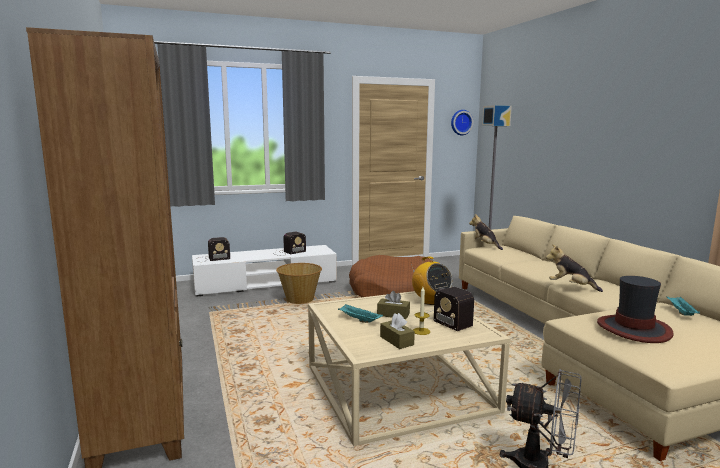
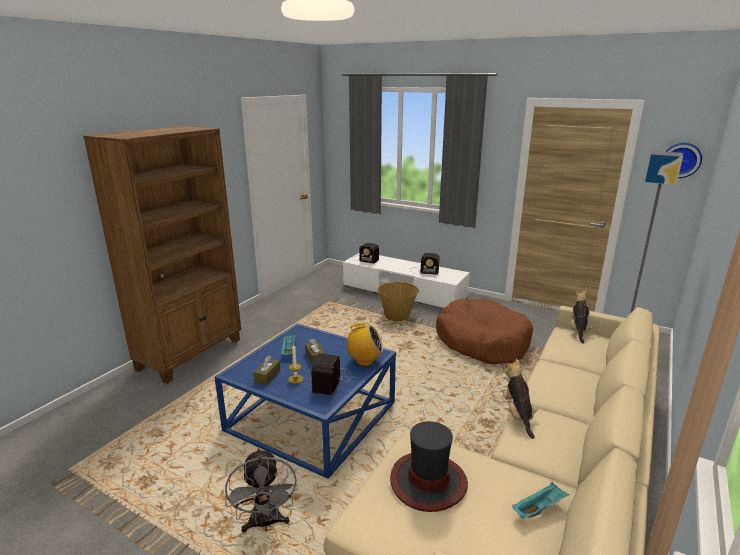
camera: 50 degrees right, 10 degrees up
beige coffee table [308,291,511,446] -> blue coffee table [215,323,396,479]
radio [411,257,452,305] -> radio turned 105 degrees counterclockwise [345,323,383,366]

